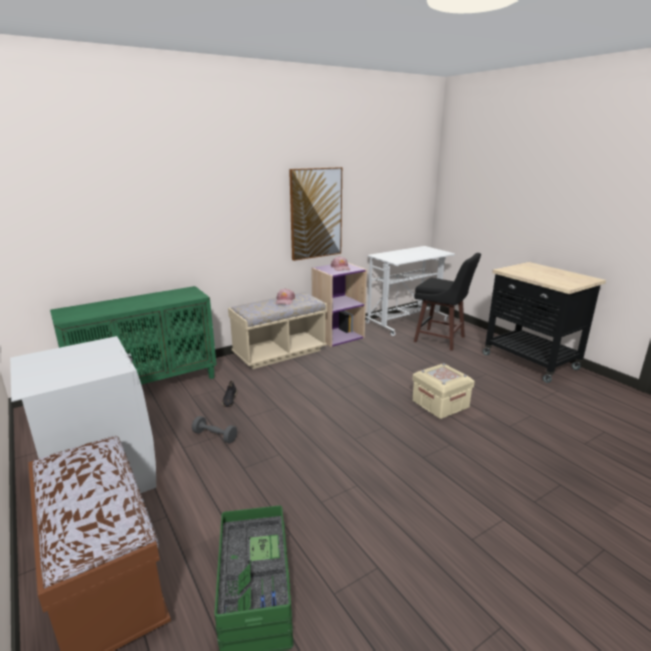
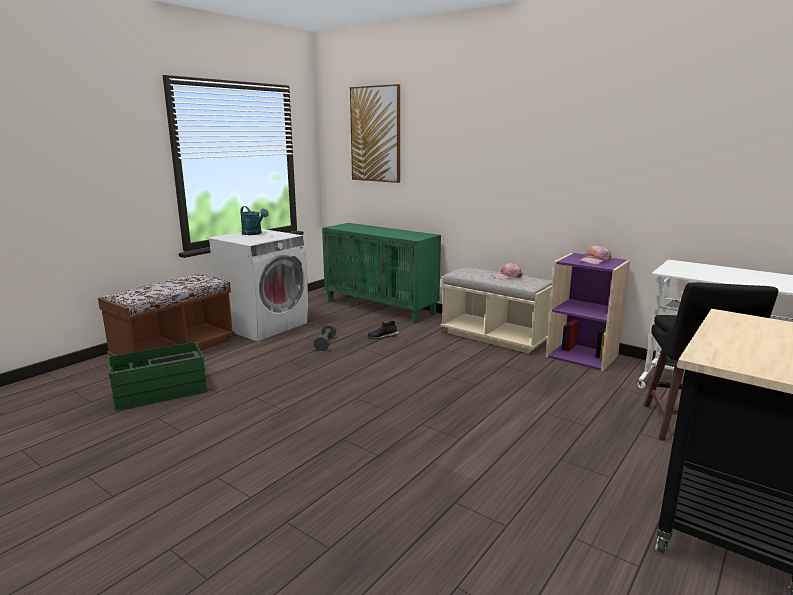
camera: 70 degrees right, 5 degrees down
picture [289,167,342,261] -> picture moved to [350,84,400,183]
beige storage box [412,363,475,419] -> none
none -> turquoise watering can [240,206,269,235]

